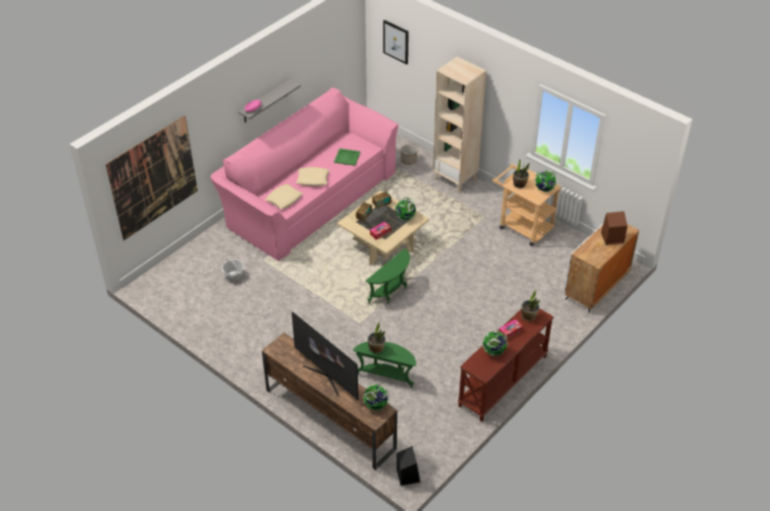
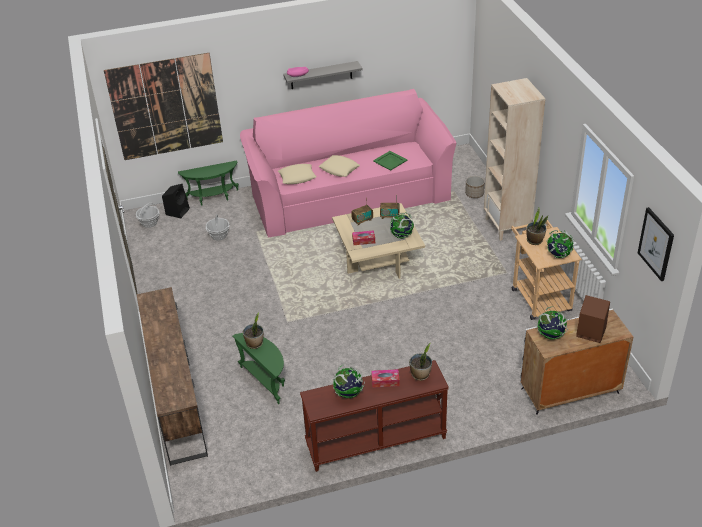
camera: 35 degrees right, 5 degrees down
television [292,312,358,400] -> none
globe [363,383,390,410] -> globe moved to [537,306,568,340]
green side table [365,249,410,304] -> green side table moved to [178,160,239,206]
picture [383,20,409,65] -> picture moved to [638,207,674,281]
black speaker [396,446,420,485] -> black speaker moved to [162,184,190,218]
none -> basket [136,203,159,228]

